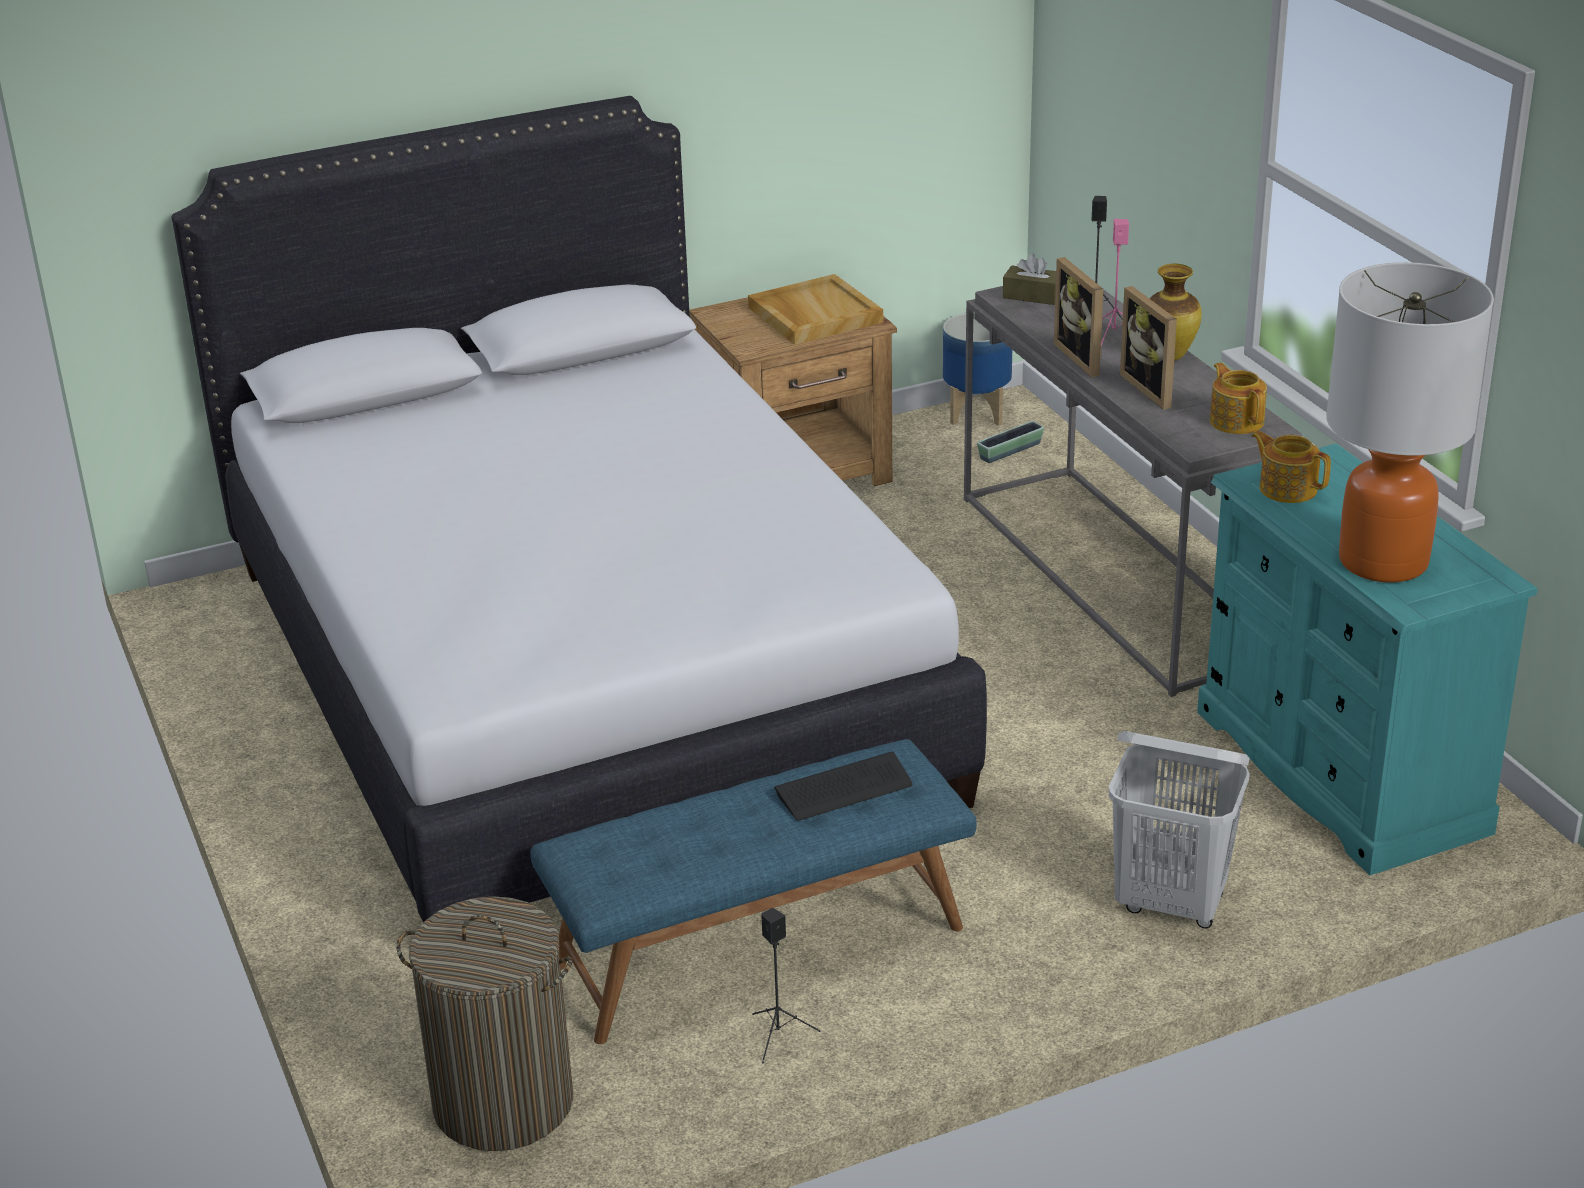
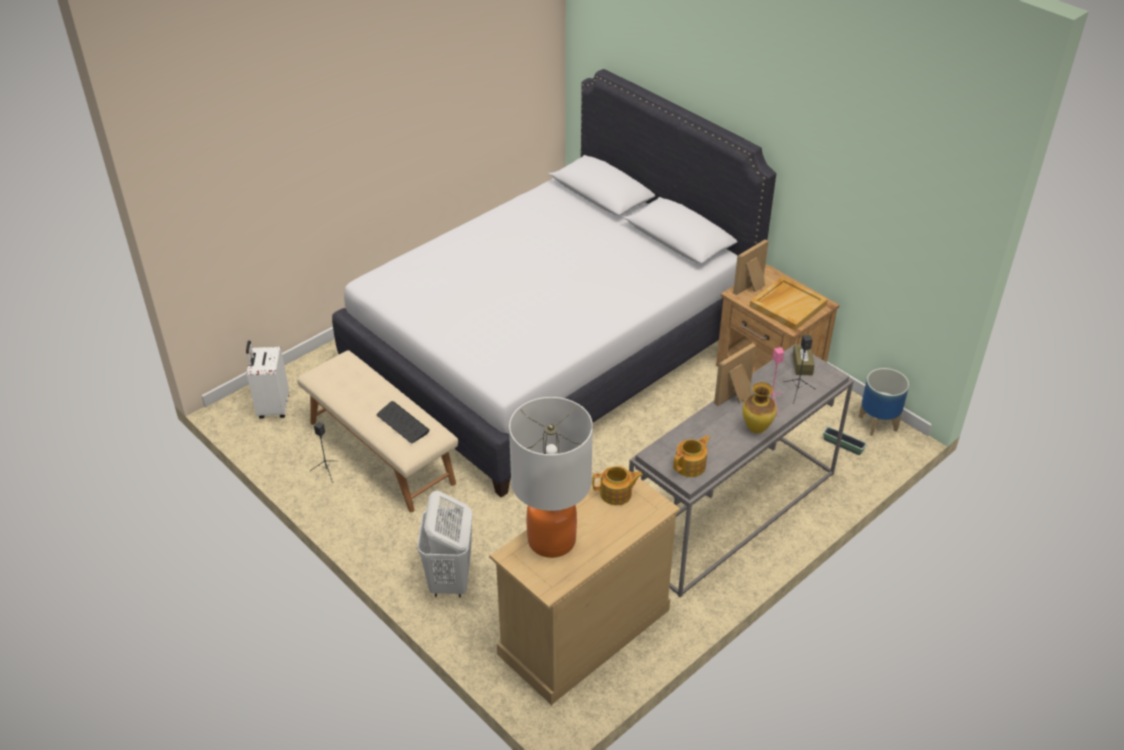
camera: 70 degrees right, 10 degrees up
laundry basket [396,896,573,1151] -> white suitcase [246,340,289,419]
blue bench [530,739,977,1044] -> beige bench [297,350,458,512]
picture frame [1120,286,1177,410] -> picture frame moved to [733,239,769,295]
turquoise dresser [1197,443,1538,875] -> beige dresser [489,465,680,705]
teapot [1251,431,1331,503] -> teapot turned 60 degrees clockwise [592,466,643,505]

